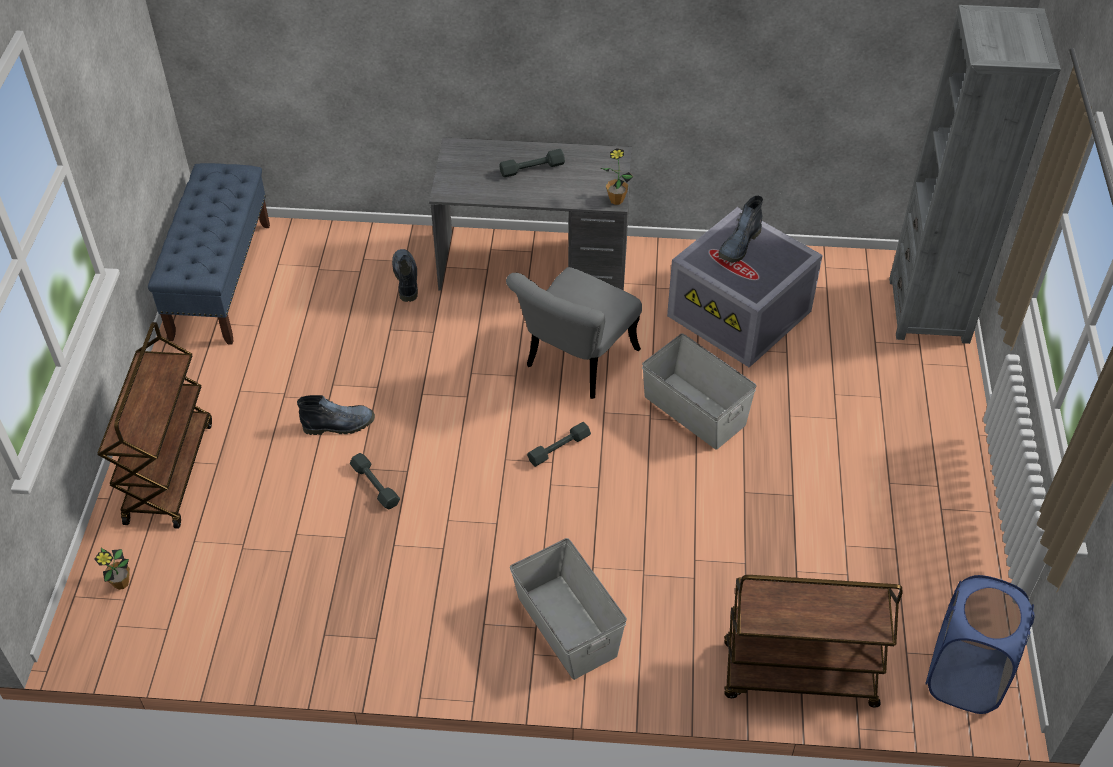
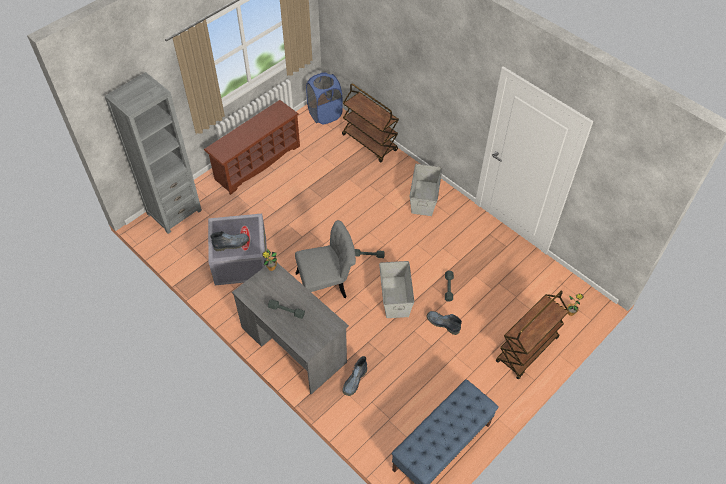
camera: 140 degrees left, 5 degrees up
grey storage box [642,334,757,450] -> grey storage box moved to [379,261,414,318]
none -> brown shoe rack [204,100,300,195]

